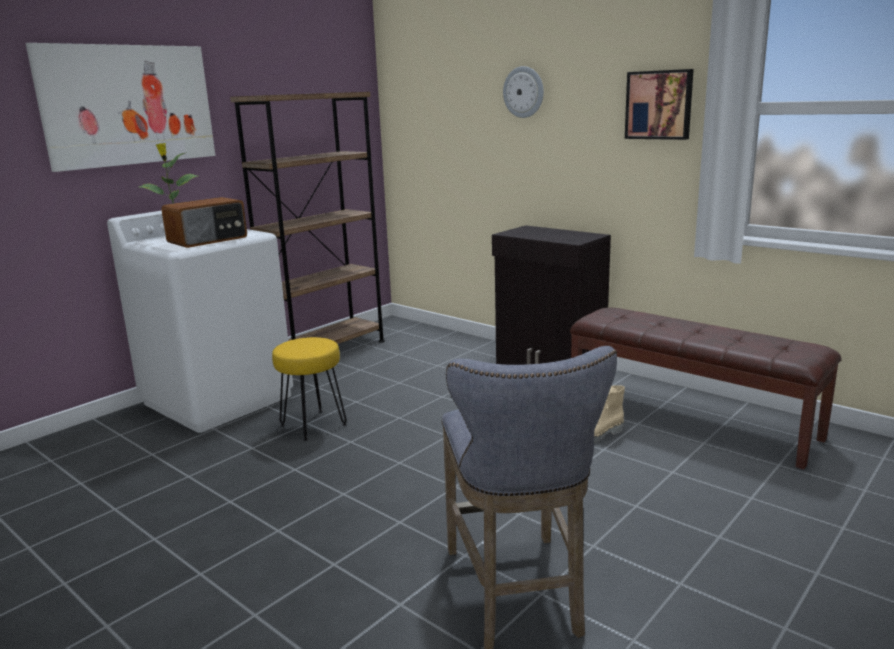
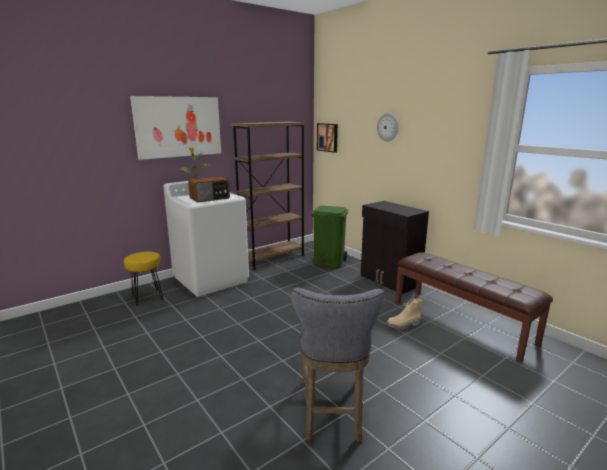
camera: 10 degrees right, 0 degrees up
yellow stool [272,337,347,441] -> yellow stool moved to [124,252,163,305]
picture [625,69,694,140] -> picture moved to [317,123,338,153]
none -> green trash can [312,206,348,268]

